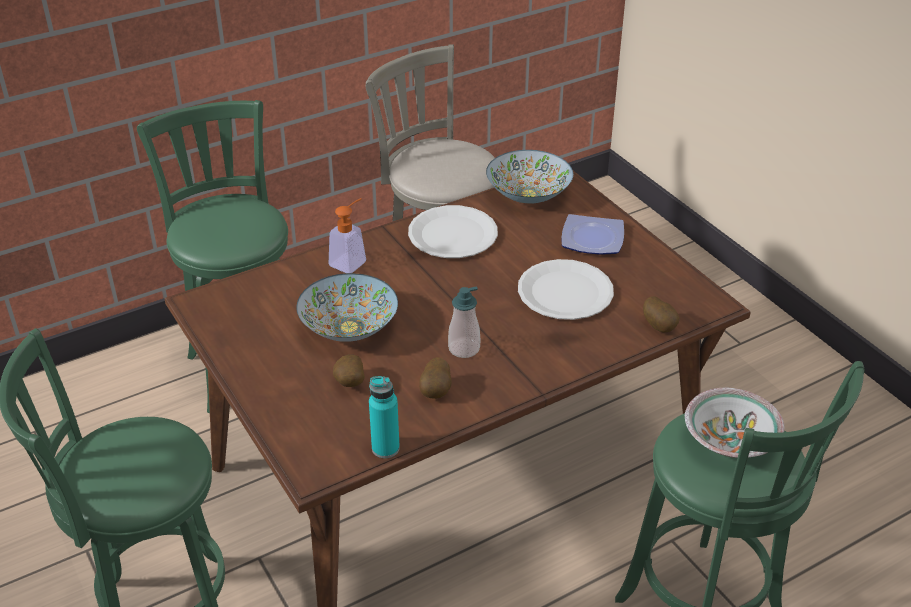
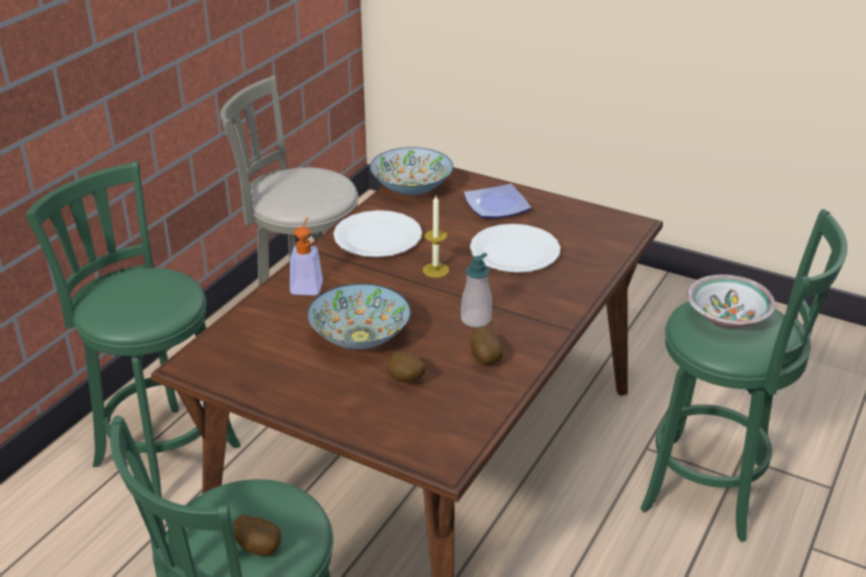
camera: 30 degrees left, 5 degrees down
turquoise bottle [369,376,400,458] -> none
potato [643,297,680,332] -> potato moved to [233,515,281,556]
none -> candle [423,196,449,278]

